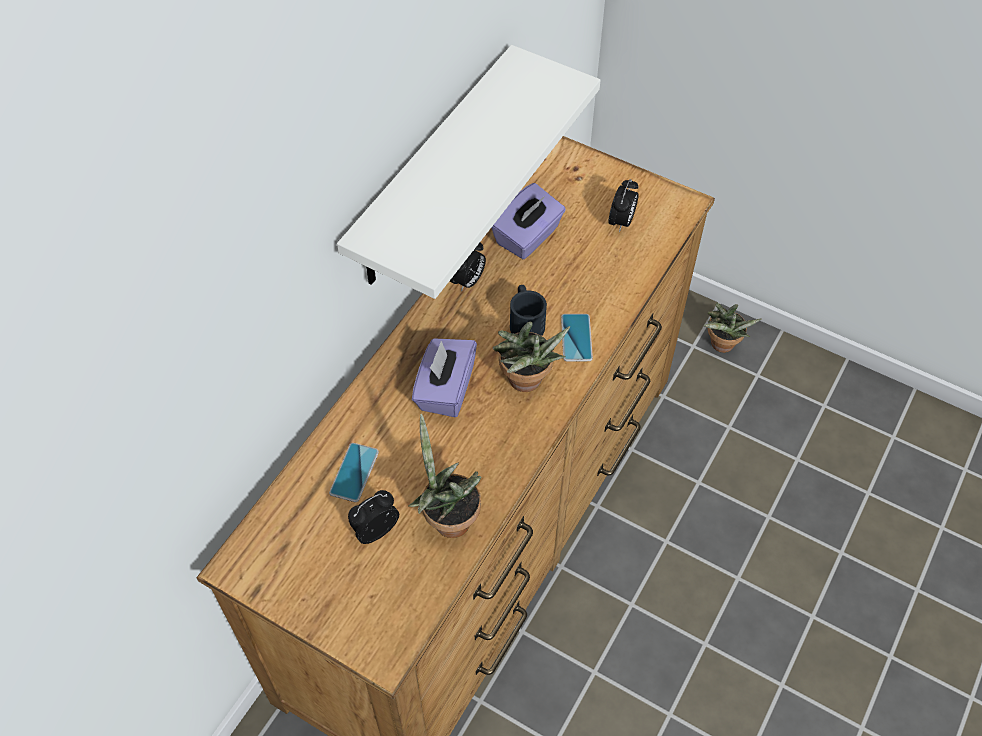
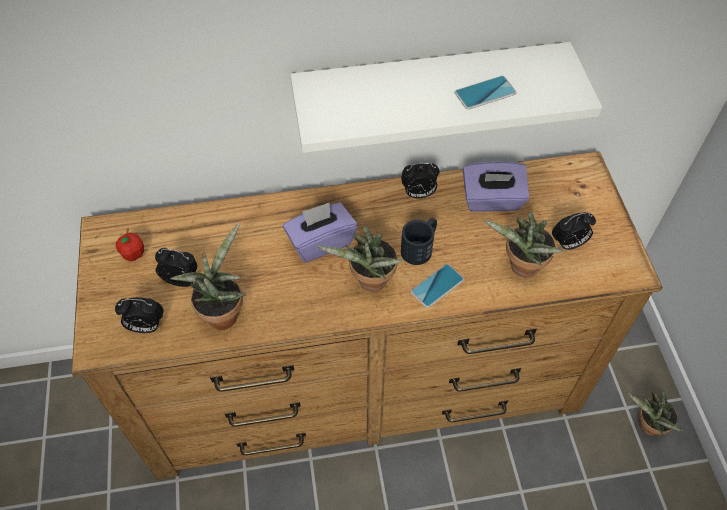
camera: 50 degrees right, 0 degrees up
phone [329,443,379,502] -> phone moved to [455,76,517,110]
none -> alarm clock [115,297,163,333]
none -> apple [116,228,144,261]
none -> potted plant [483,211,564,278]

